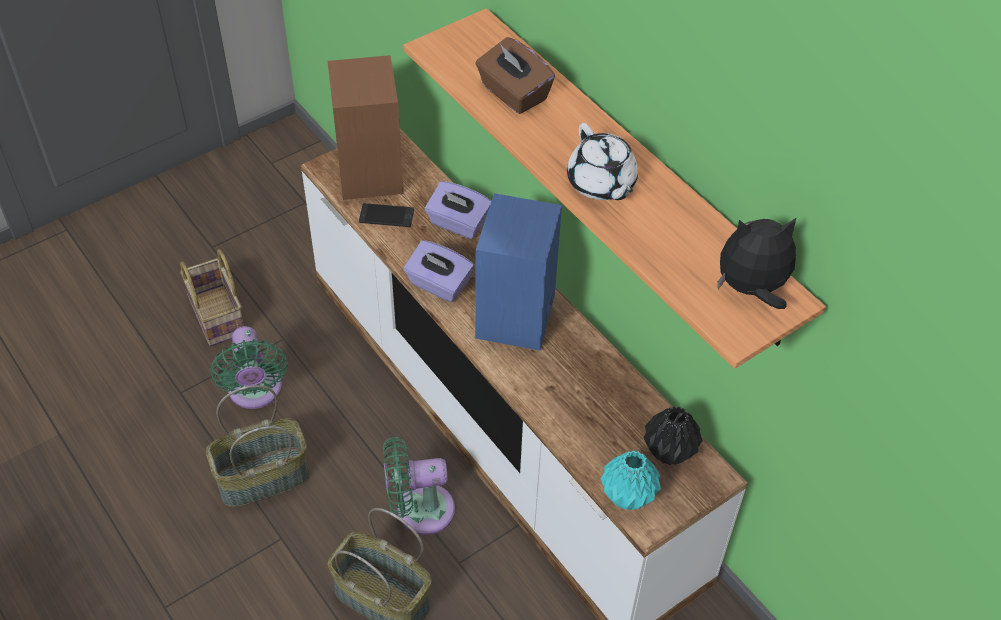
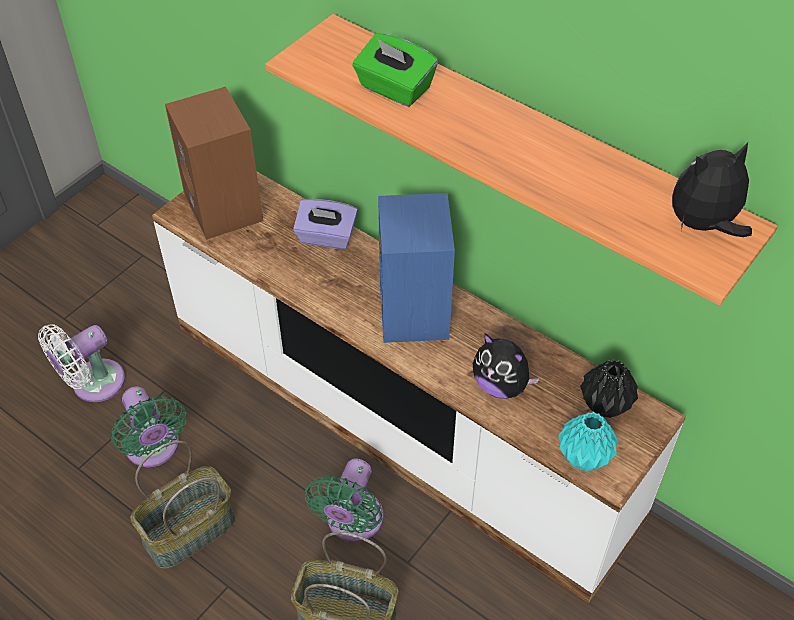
camera: 15 degrees left, 0 degrees up
basket [180,249,244,346] -> white fan [38,324,125,402]
phone [359,203,414,227] -> none
green fan [383,437,455,535] -> green fan turned 45 degrees counterclockwise [305,458,383,542]
purple tissue box [404,240,474,302] -> none
brown tissue box [475,37,555,114] -> green tissue box [352,33,438,107]
white teapot [567,123,638,200] -> none
none -> plush toy [473,333,540,399]

